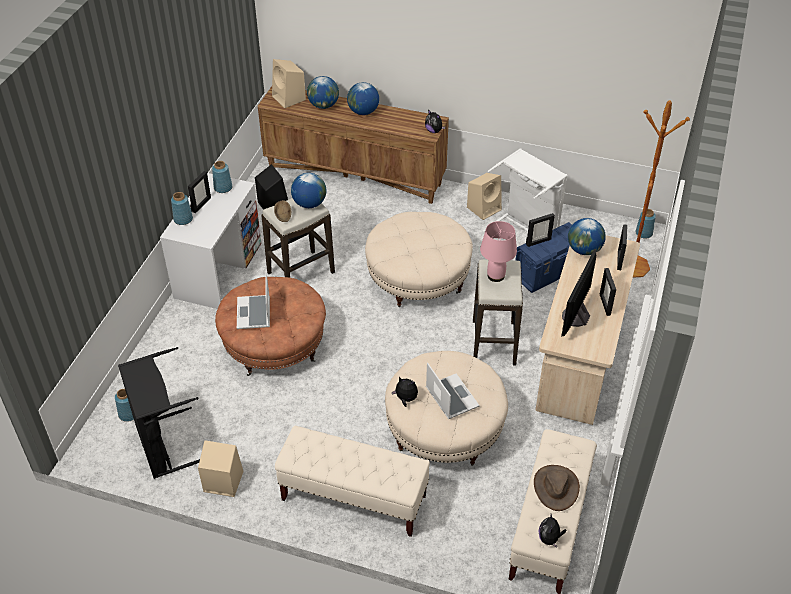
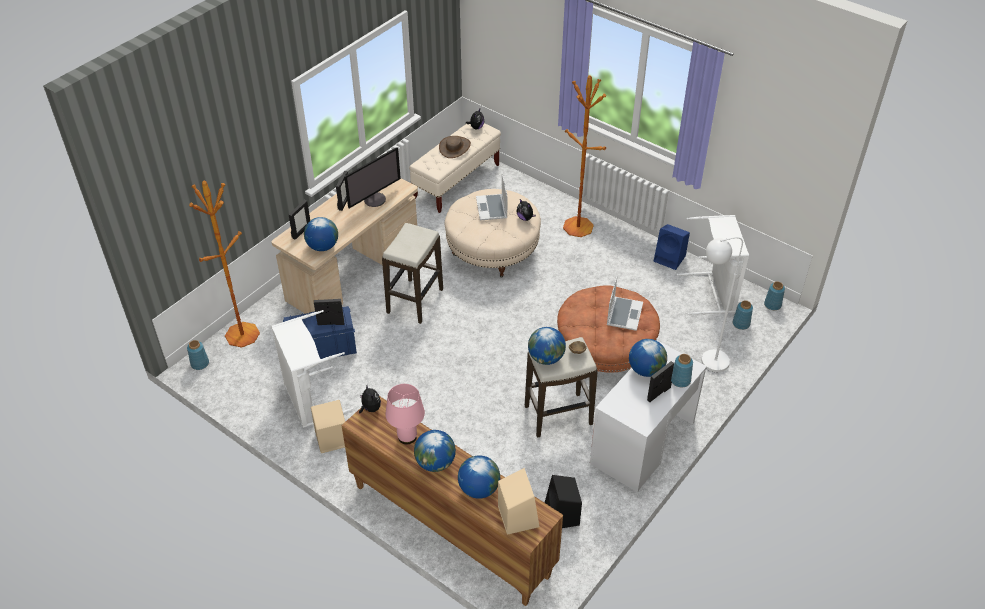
camera: 160 degrees left, 0 degrees up
black laundry basket [118,347,200,479] -> white laundry basket [677,215,749,315]
beige speaker [198,441,244,497] -> blue speaker [654,224,690,270]
blue vase [212,161,232,193] -> blue vase moved to [764,282,785,310]
beige bench [275,425,430,537] -> orange clothes rack [563,75,606,237]
beige ottoman [365,212,473,307] -> none
pink table lamp [480,221,517,282] -> pink table lamp moved to [385,384,425,444]
none -> globe [629,339,667,377]
none -> white floor lamp [701,237,743,372]

